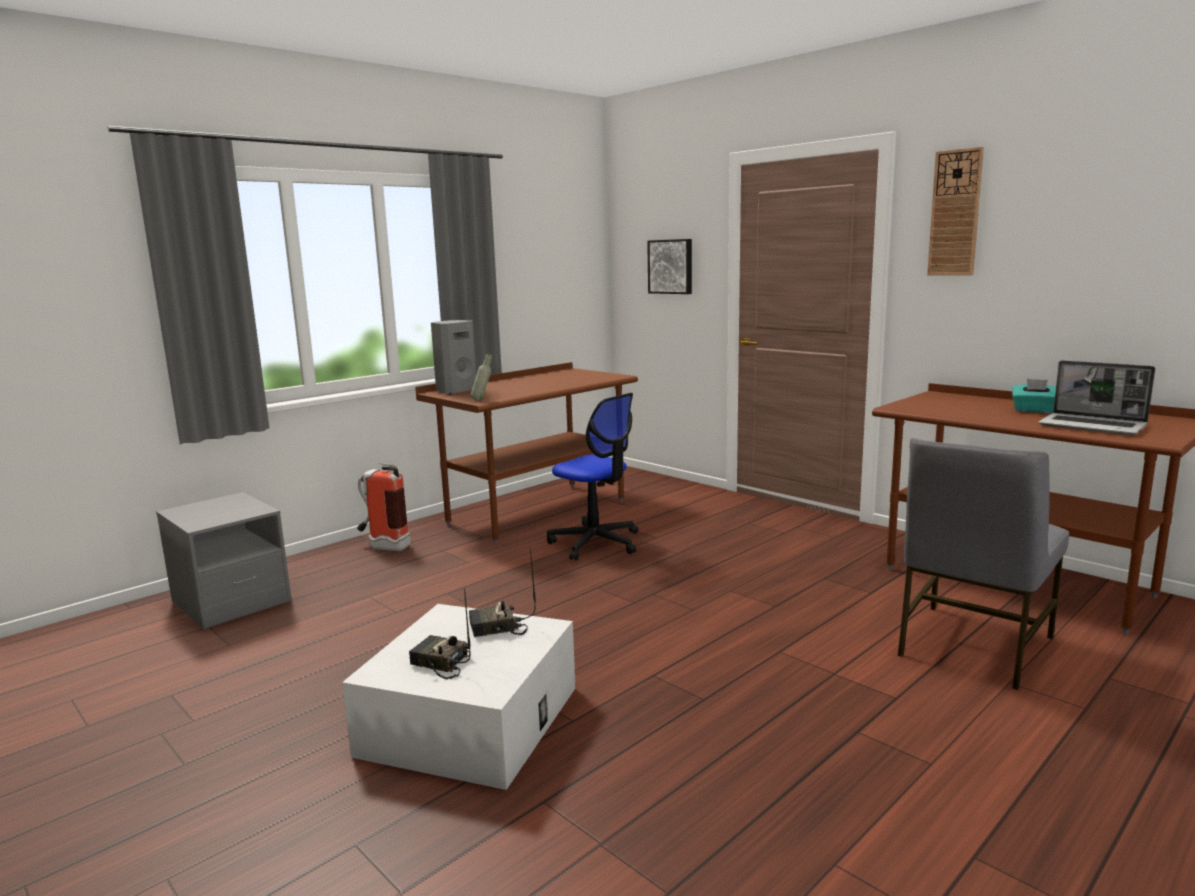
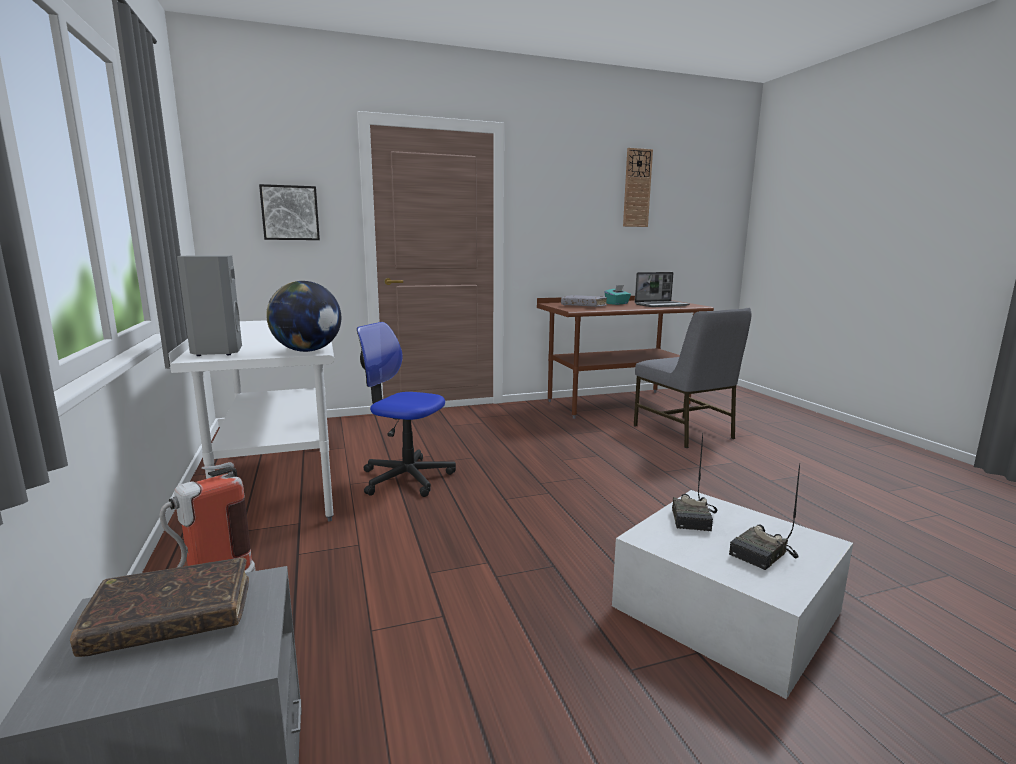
camera: 65 degrees left, 0 degrees up
brown desk [415,362,638,544] -> white desk [168,320,334,522]
grey bottle [471,354,492,401] -> globe [266,281,341,352]
office chair [547,393,639,560] -> office chair turned 135 degrees counterclockwise [357,322,456,497]
wall clock [927,147,984,275] -> wall clock moved to [623,148,653,227]
none -> brown book [70,557,249,657]
none -> grey book [561,295,607,307]

